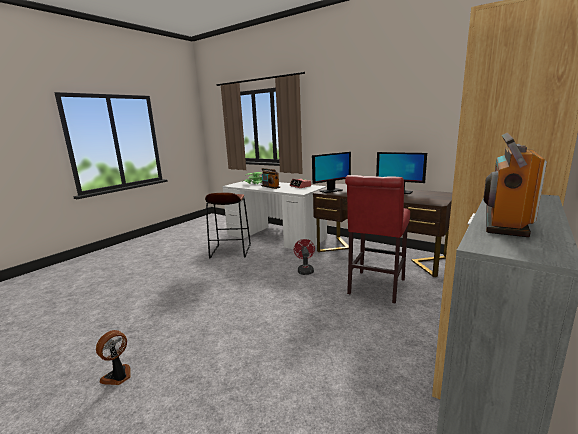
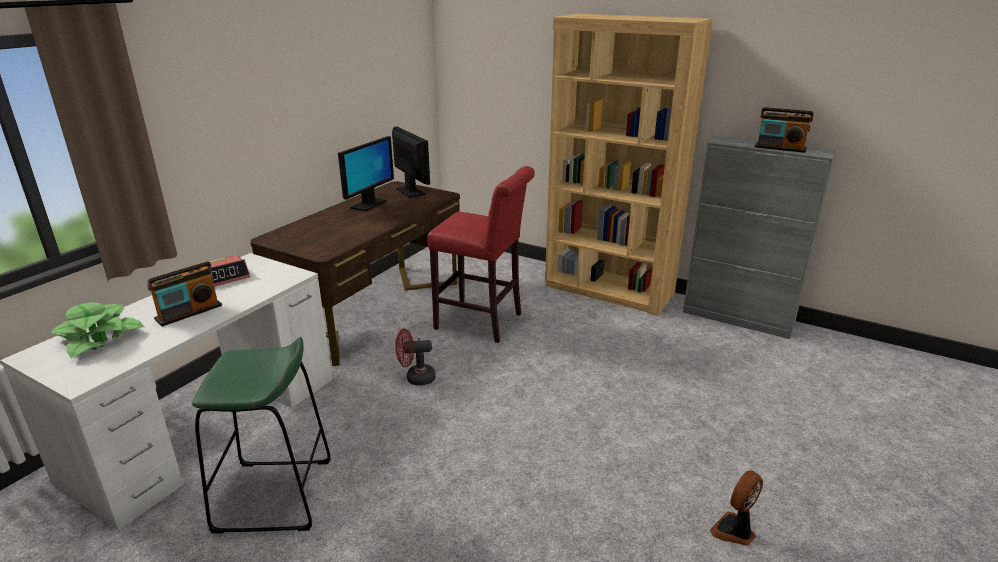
camera: 95 degrees left, 10 degrees up
fan [96,330,131,385] -> fan turned 105 degrees clockwise [710,470,763,546]
brown stool [205,192,251,258] -> green stool [192,337,330,533]
monitor [312,152,351,193] -> monitor moved to [392,127,430,198]

